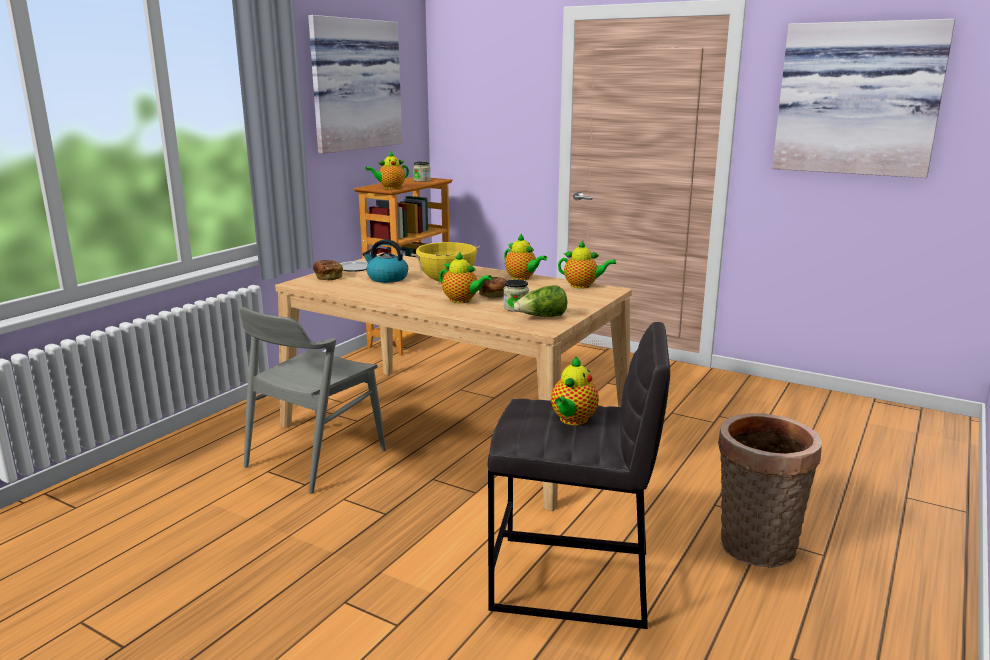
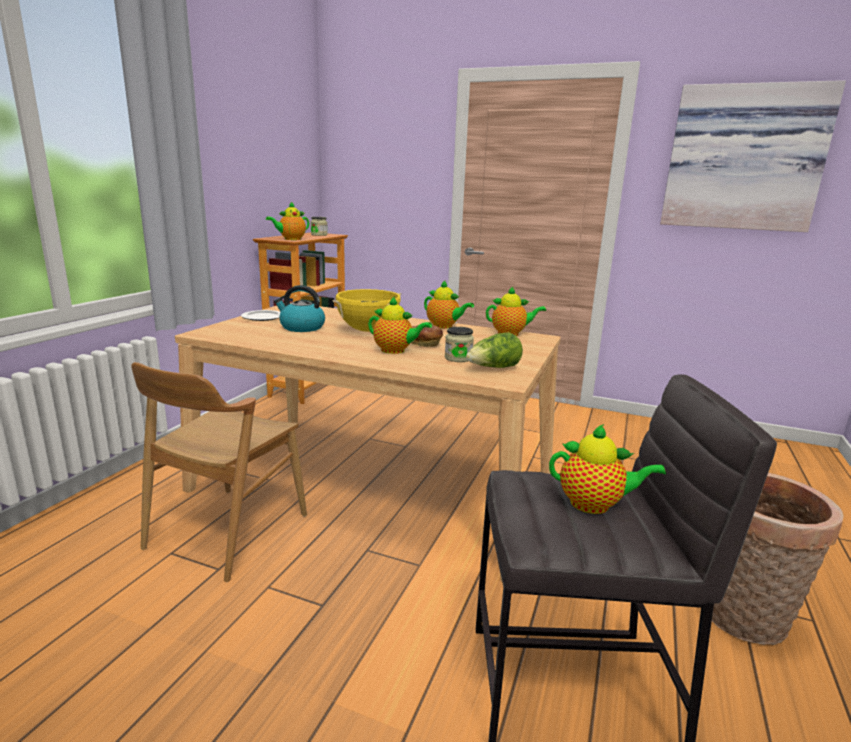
camera: 10 degrees left, 0 degrees up
grey chair [240,307,386,494] -> brown chair [131,362,307,582]
picture [308,15,402,154] -> none
bread [313,260,343,280] -> none
teapot [551,356,599,425] -> teapot turned 90 degrees counterclockwise [549,424,666,514]

